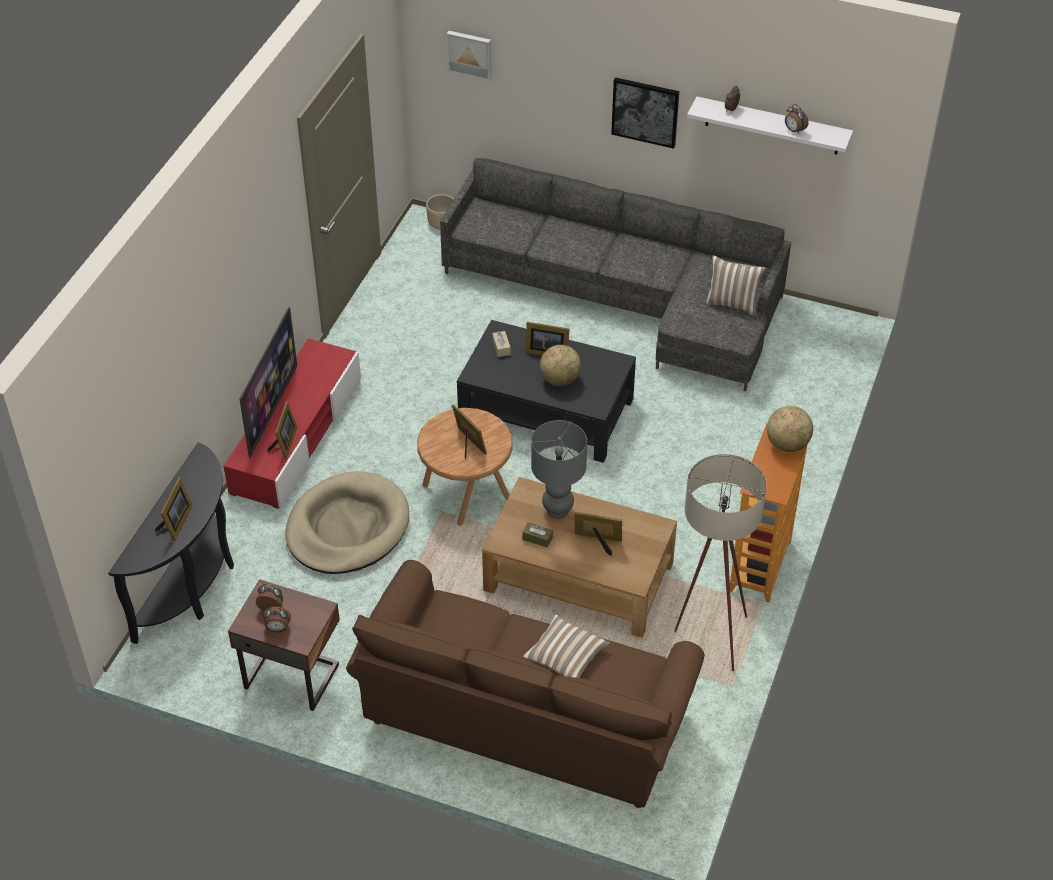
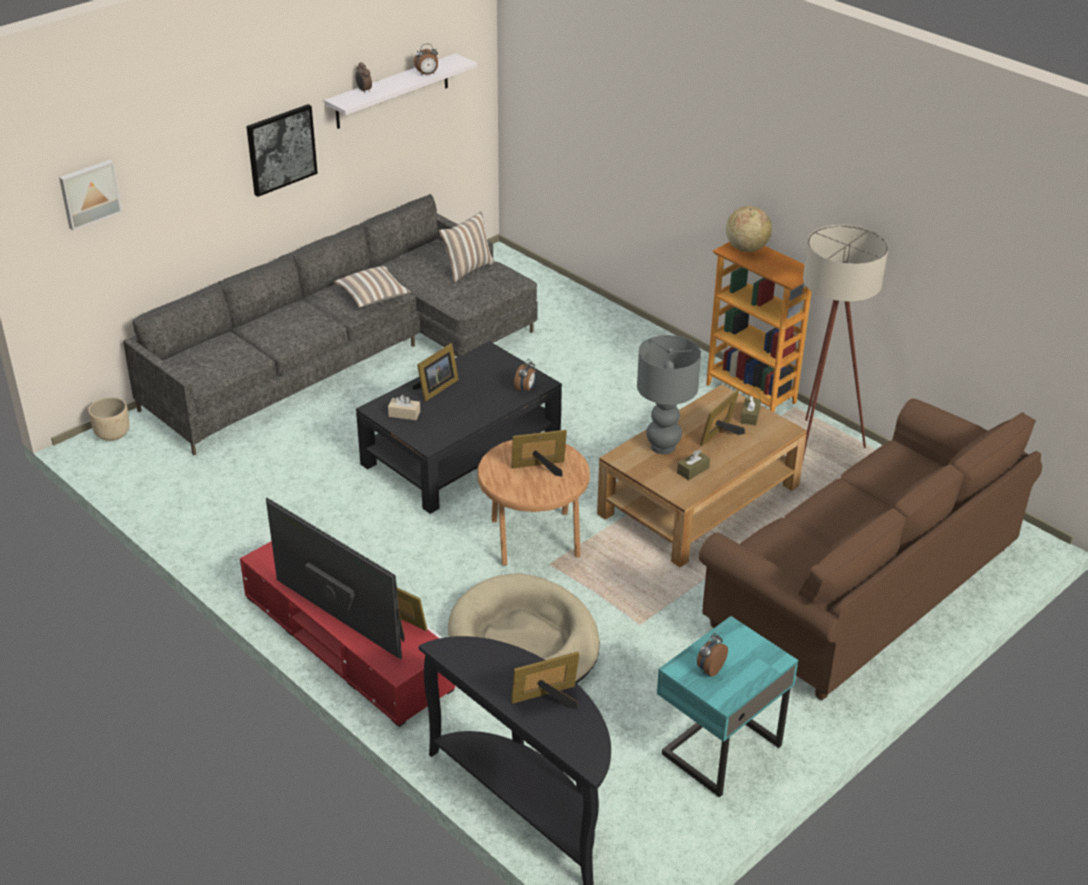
camera: 65 degrees left, 10 degrees down
picture frame [155,477,193,541] -> picture frame turned 60 degrees counterclockwise [511,652,580,709]
brown nightstand [228,579,340,711] -> turquoise nightstand [657,616,798,797]
alarm clock [263,607,291,632] -> alarm clock moved to [514,359,536,393]
pillow [522,614,610,678] -> pillow moved to [334,266,411,308]
globe [540,345,581,386] -> none
none -> brown tissue box [741,395,761,426]

